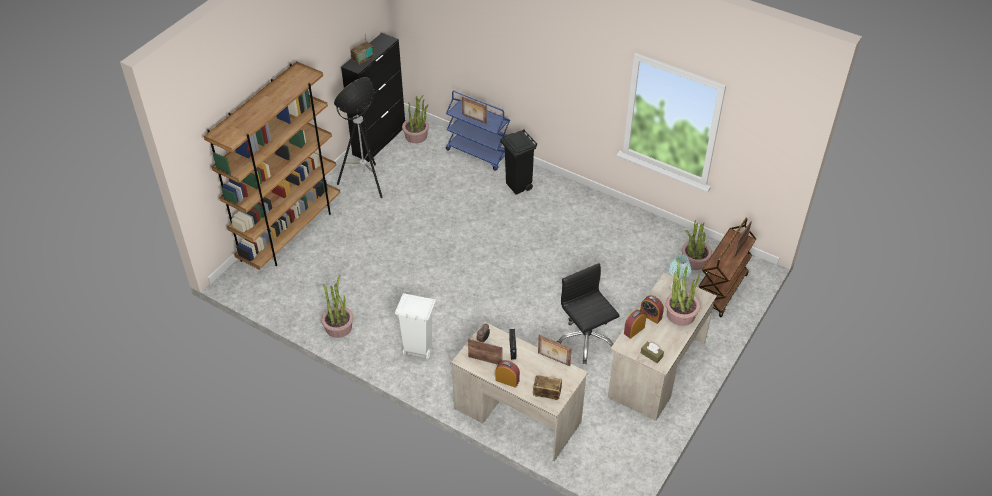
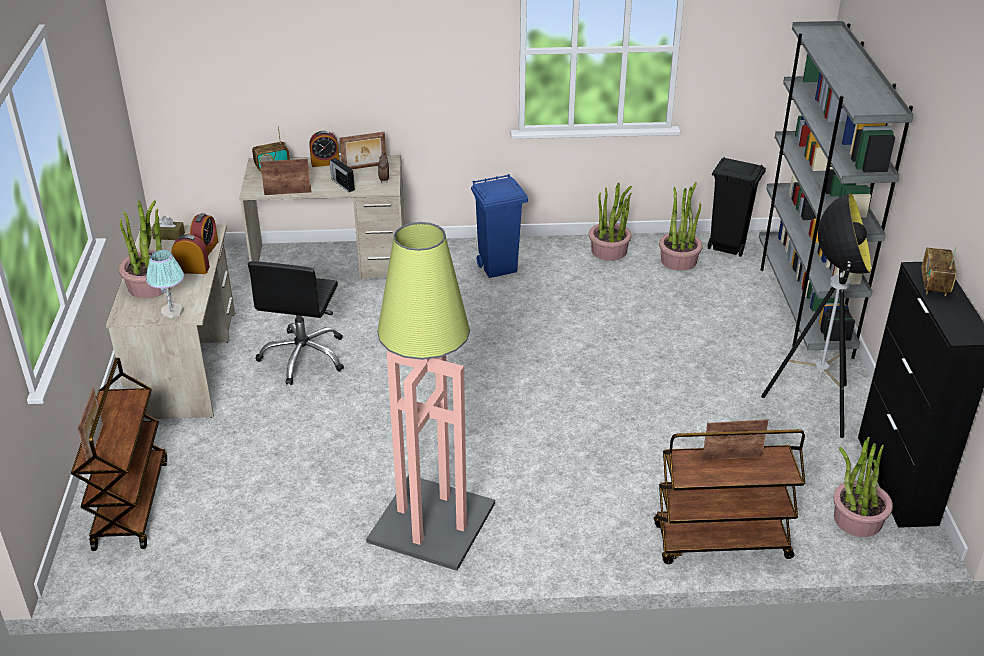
camera: 145 degrees right, 10 degrees down
brown bookcase [204,61,340,270] -> grey bookcase [759,21,914,359]
white trash can [395,293,436,359] -> blue trash can [471,174,528,278]
blue cart [446,90,510,171] -> brown cart [654,429,805,564]
black trash can [500,129,537,194] -> black trash can moved to [708,157,766,257]
black office chair [556,263,620,364] -> black office chair turned 75 degrees clockwise [248,261,344,385]
potted plant [682,220,712,270] -> potted plant moved to [659,182,703,271]
none -> floor lamp [366,222,495,571]

